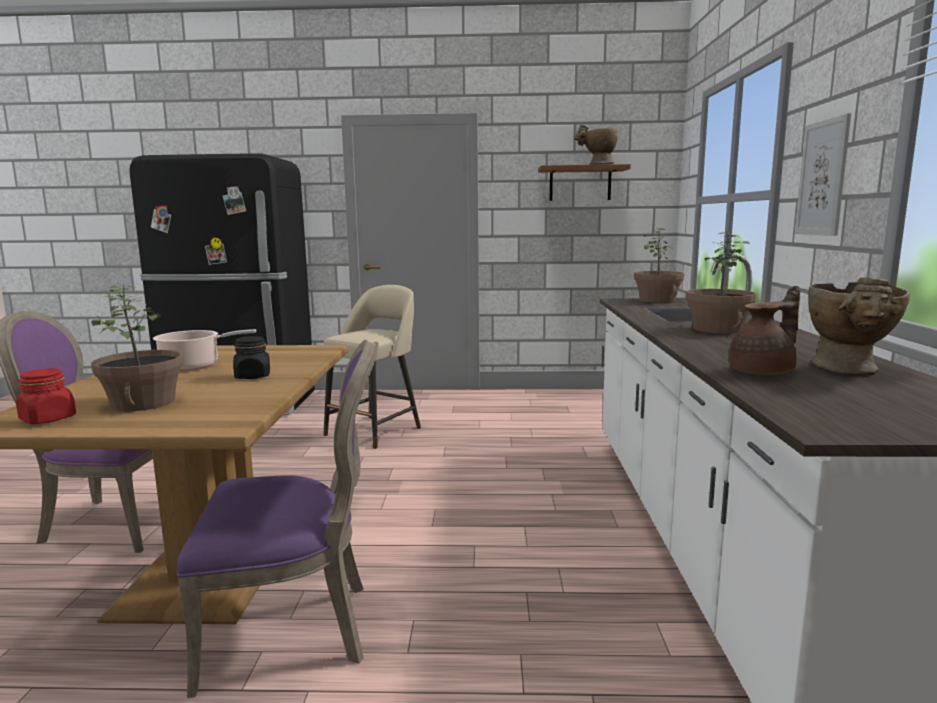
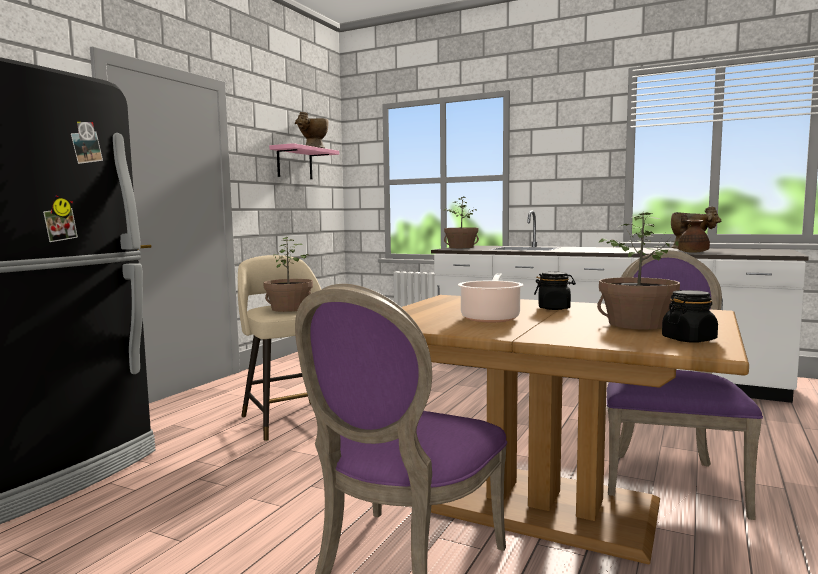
camera: 65 degrees left, 5 degrees down
red jar [16,368,76,424] -> black jar [662,290,718,343]
brown shelf [538,164,631,201] -> pink shelf [269,143,339,179]
potted plant [685,231,757,334] -> potted plant moved to [263,237,313,312]
picture [795,113,851,236] -> none

